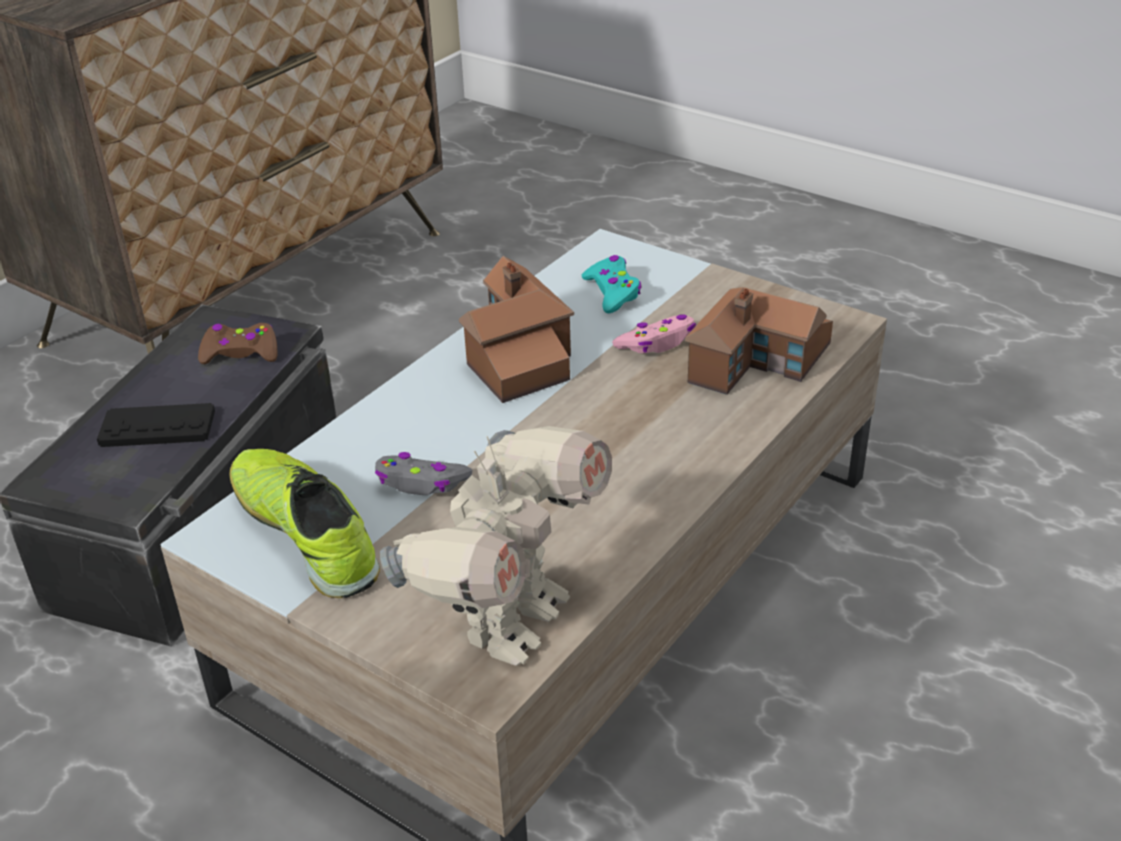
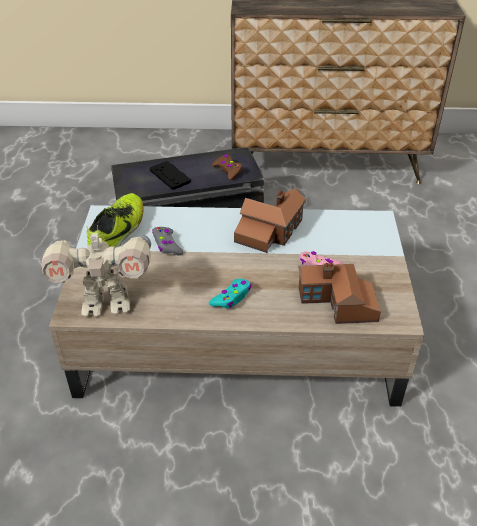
camera: 55 degrees right, 5 degrees up
turquoise game controller [582,255,641,313] -> turquoise game controller moved to [209,279,251,308]

